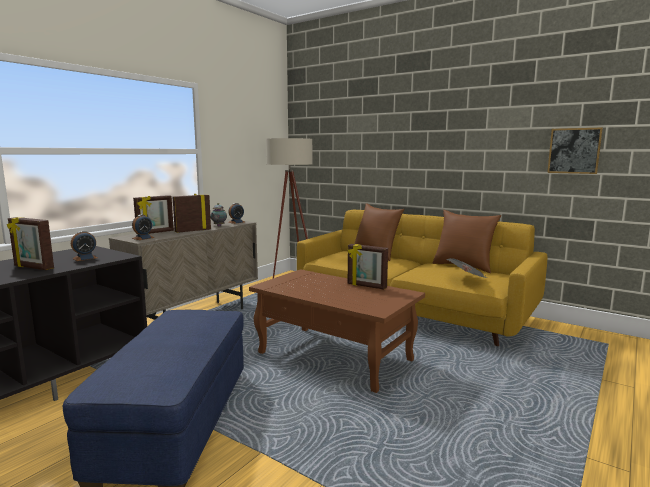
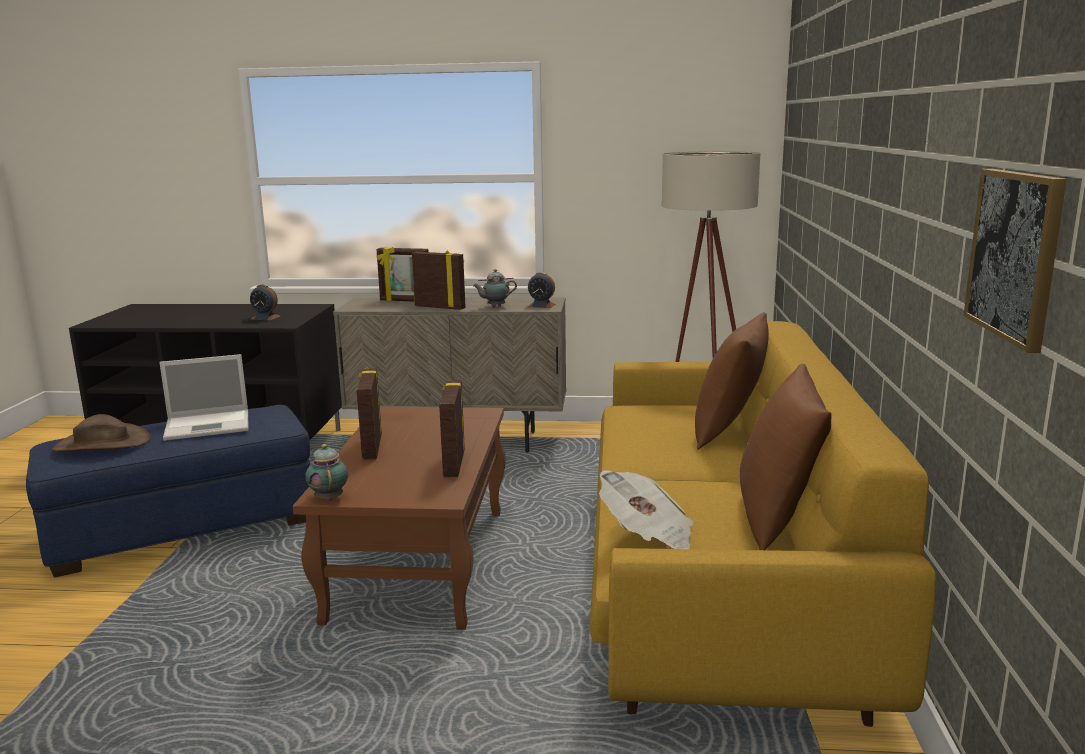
camera: 60 degrees right, 5 degrees up
picture frame [7,217,54,270] -> picture frame moved to [357,368,382,460]
alarm clock [132,214,154,240] -> none
none -> brown hat [52,414,151,452]
none -> laptop [159,354,249,441]
none -> teapot [306,444,348,501]

